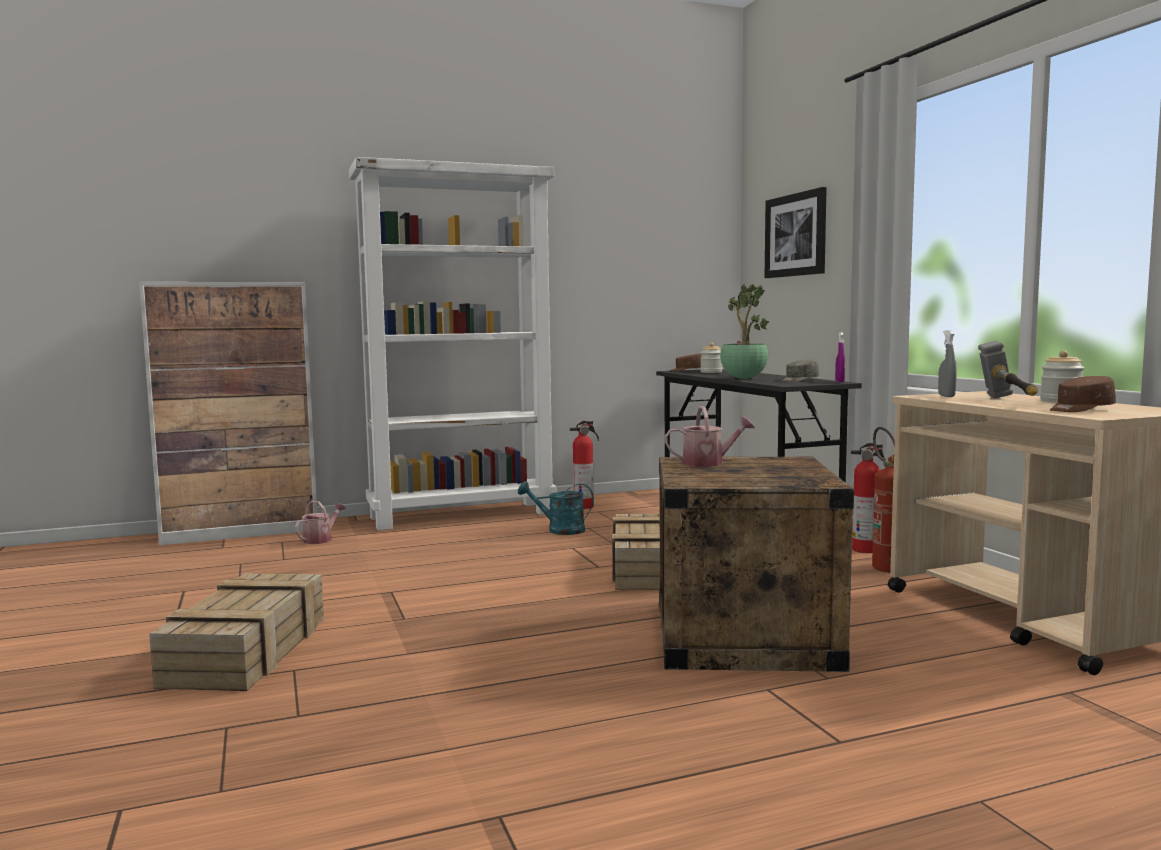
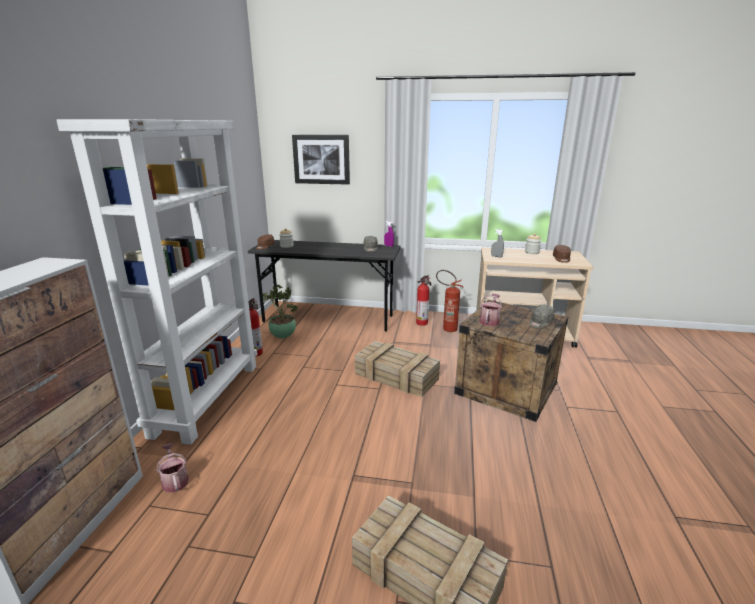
camera: 60 degrees left, 15 degrees up
turquoise watering can [518,481,594,535] -> none
potted plant [720,284,769,379] -> potted plant moved to [262,284,298,338]
hammer [978,340,1038,399] -> none
none -> grey cap [529,305,554,328]

